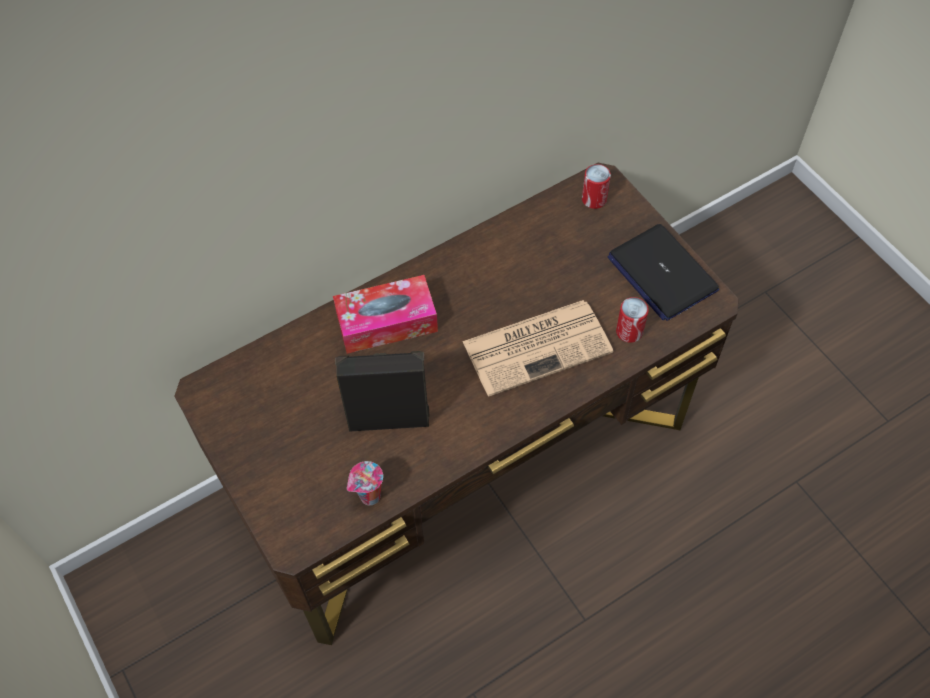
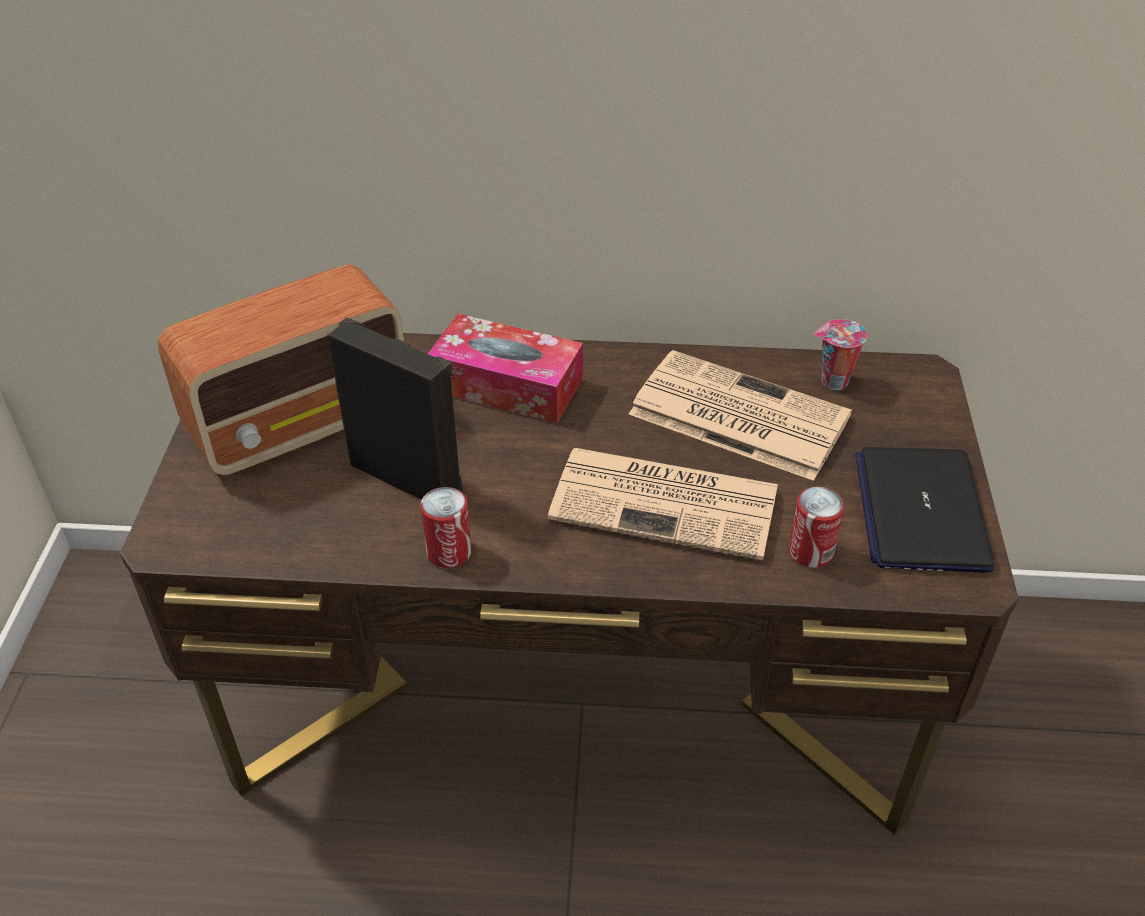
camera: 35 degrees right, 15 degrees down
cup [347,461,383,505] -> cup moved to [814,319,867,390]
can [582,164,611,209] -> can moved to [420,487,472,568]
none -> radio [158,264,404,475]
none -> newspaper [629,350,852,481]

